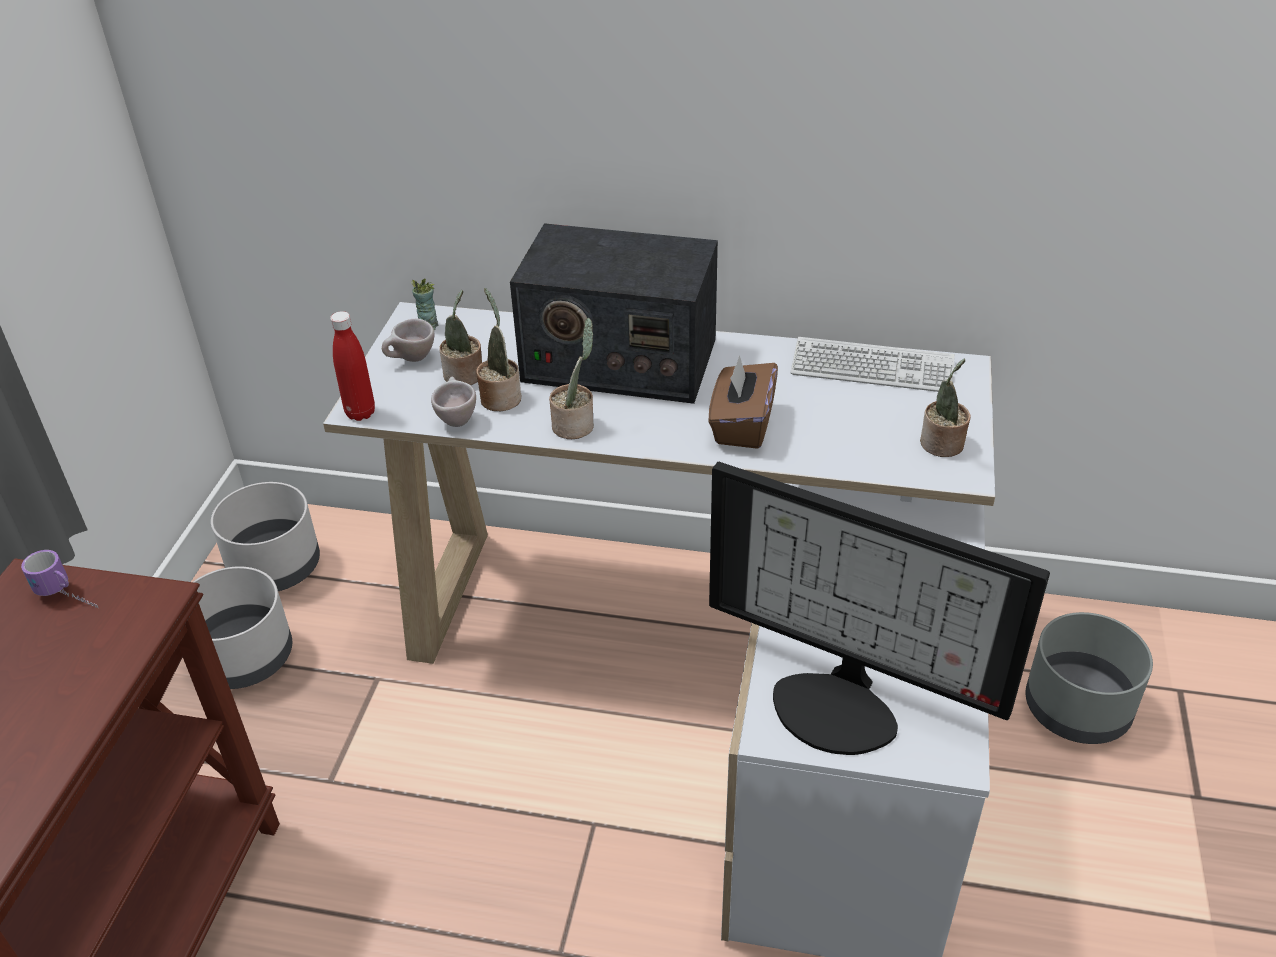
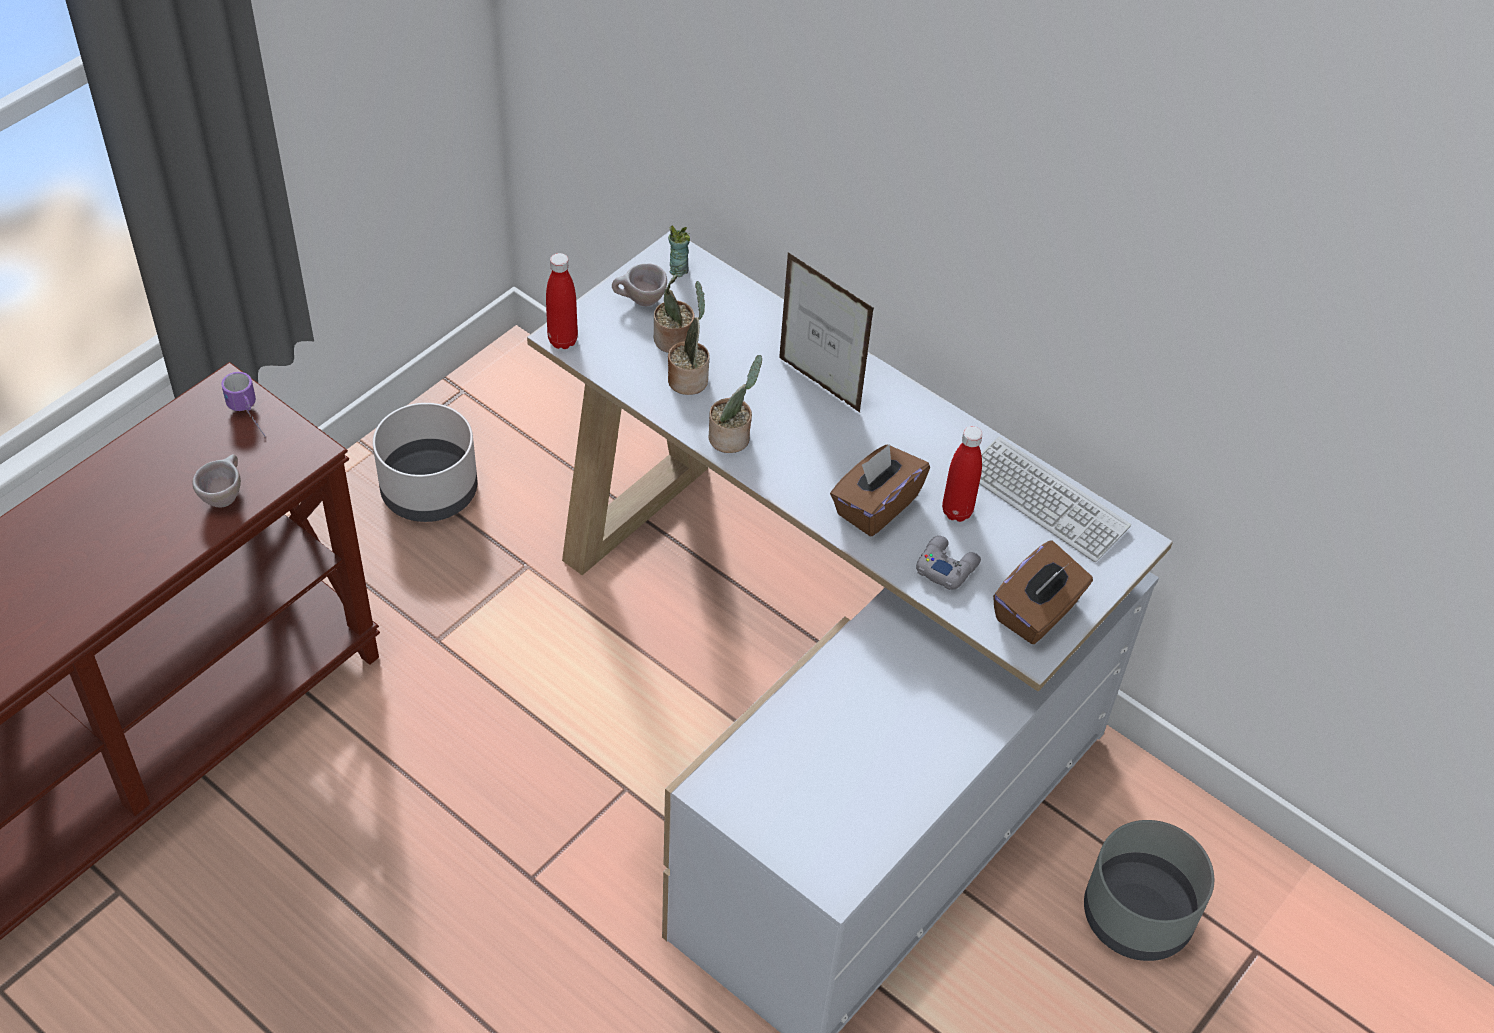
camera: 25 degrees right, 10 degrees up
grey planter [211,482,320,591] -> none
beige cup [431,376,476,427] -> beige cup moved to [193,454,241,507]
radio [510,223,718,404] -> picture frame [779,252,874,412]
monitor [709,462,1050,755] -> none
potted plant [920,359,970,457] -> brown tissue box [993,541,1093,644]
none -> grey game controller [916,536,981,590]
none -> red bottle [942,426,983,522]

